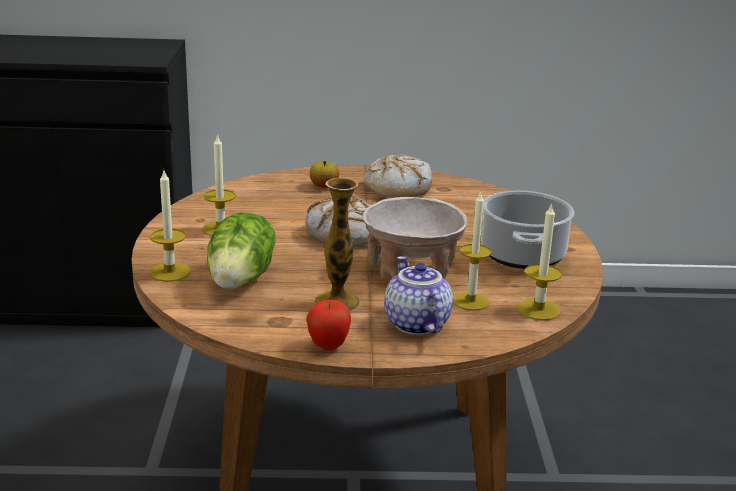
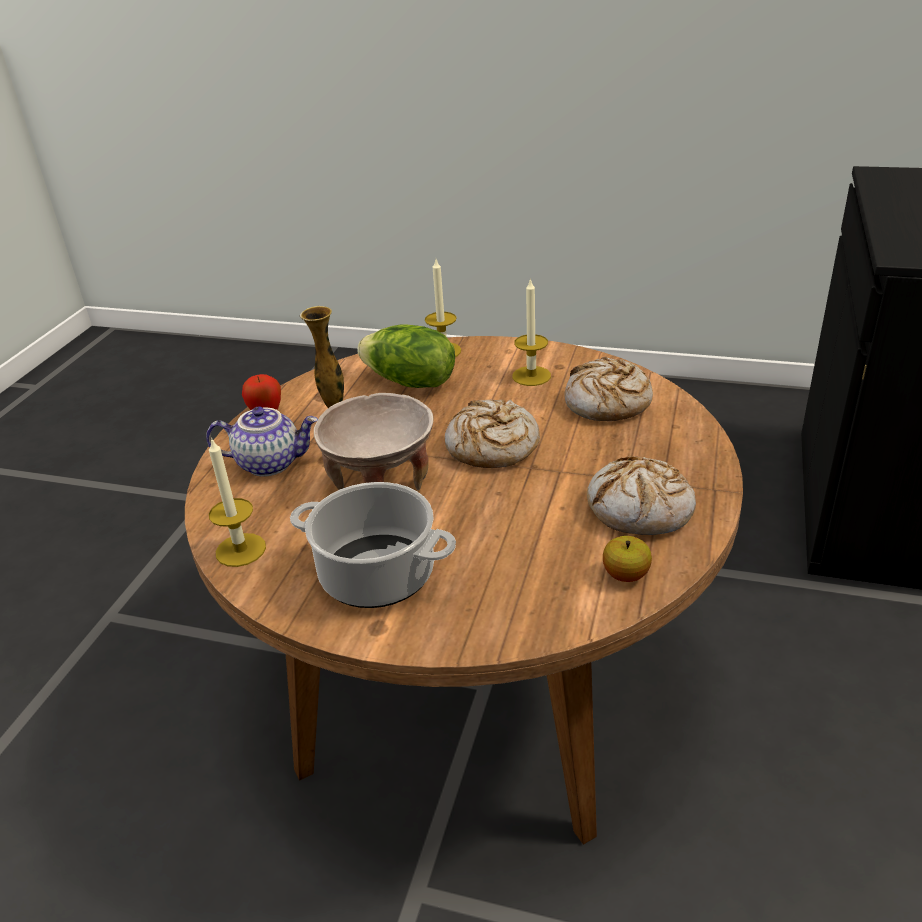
camera: 110 degrees right, 10 degrees up
apple [310,161,339,188] -> apple moved to [603,536,652,582]
candle [453,191,491,311] -> none
none -> bread [565,356,653,421]

